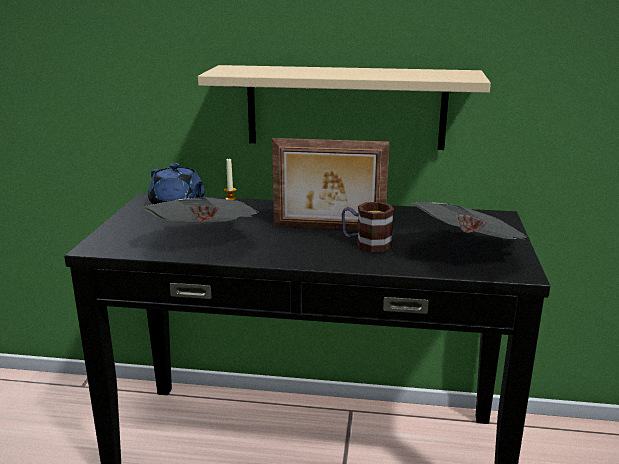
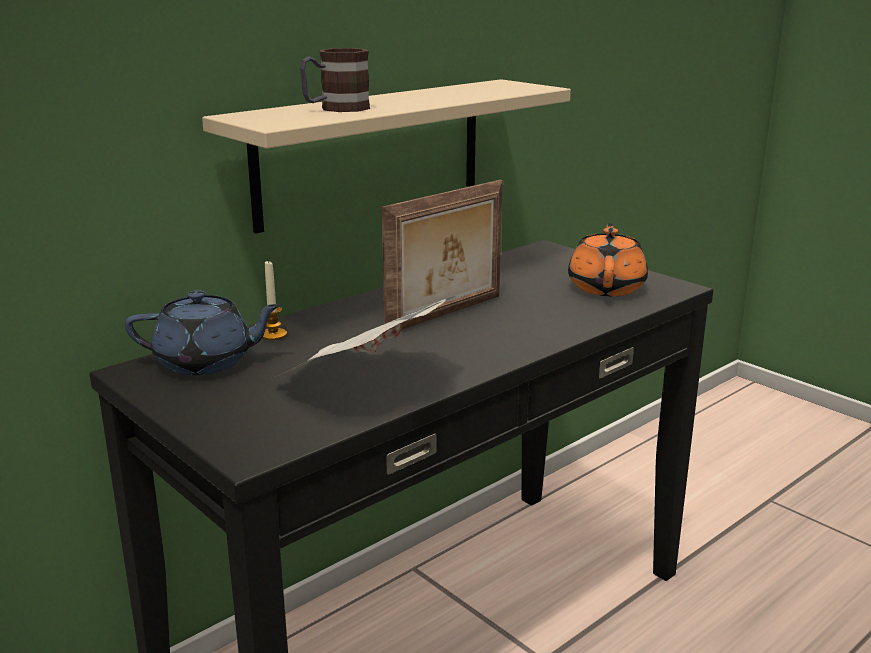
camera: 50 degrees left, 0 degrees up
mug [342,202,394,252] -> mug moved to [300,48,370,112]
newspaper [408,202,528,240] -> orange teapot [568,223,648,296]

